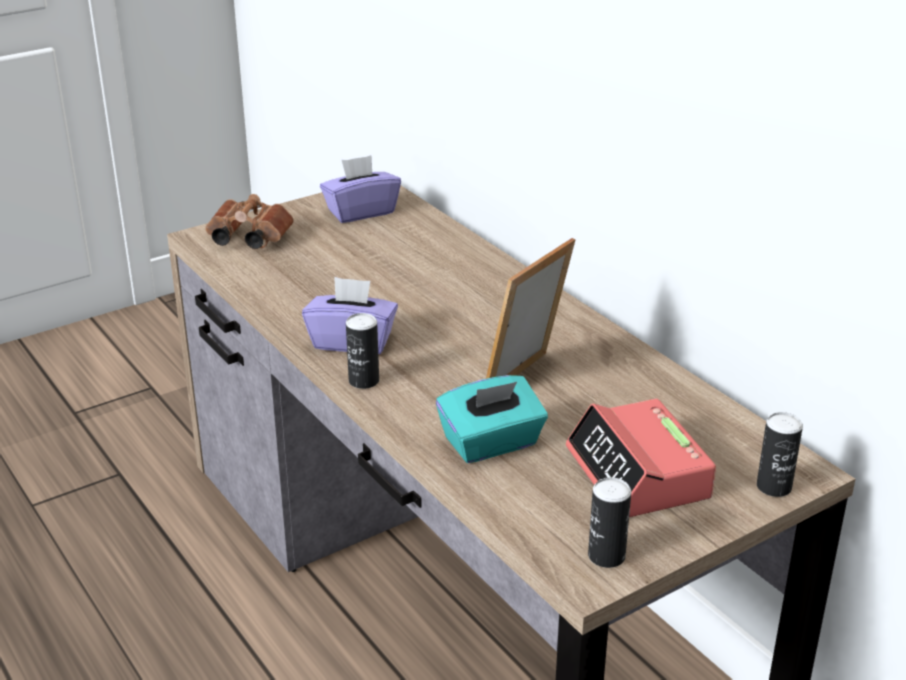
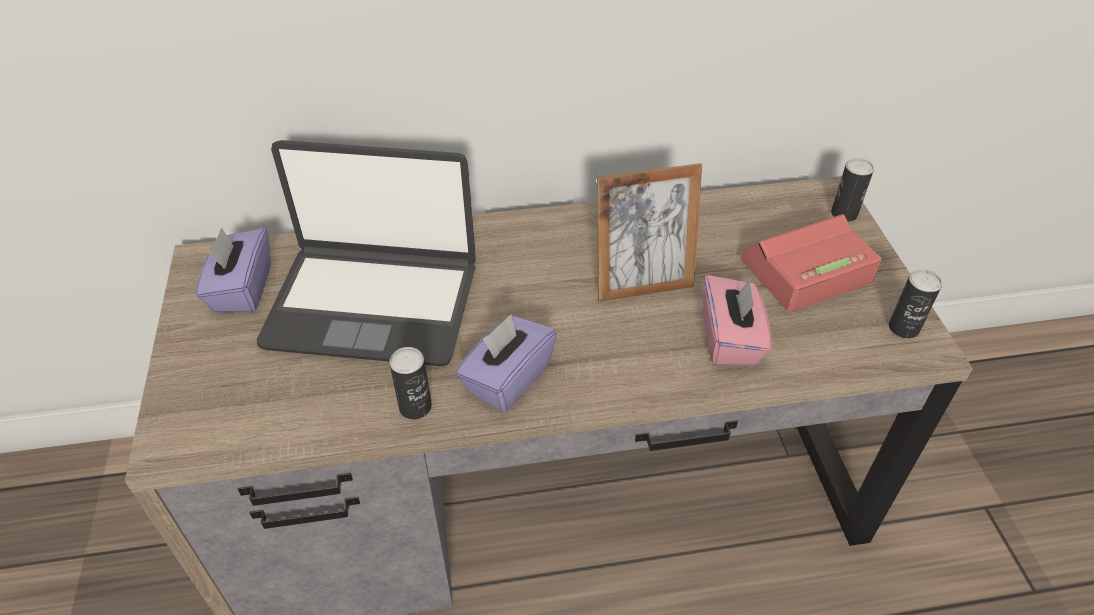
camera: 65 degrees left, 15 degrees up
brown binoculars [205,194,294,249] -> none
can [346,313,379,389] -> can moved to [389,347,432,420]
turquoise tissue box [436,375,548,463] -> pink tissue box [702,275,772,365]
picture frame [486,238,575,379] -> picture frame turned 75 degrees counterclockwise [597,163,702,302]
alarm clock [566,399,716,517] -> alarm clock turned 150 degrees clockwise [741,214,882,312]
none -> laptop [257,140,476,366]

